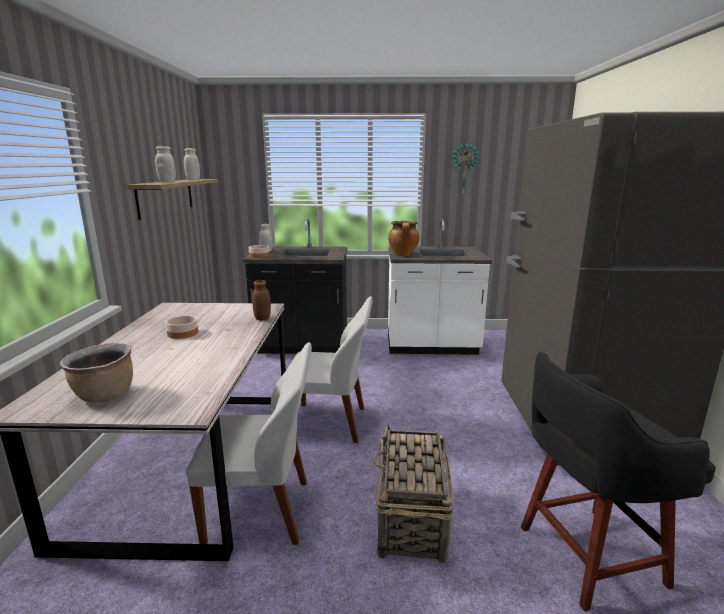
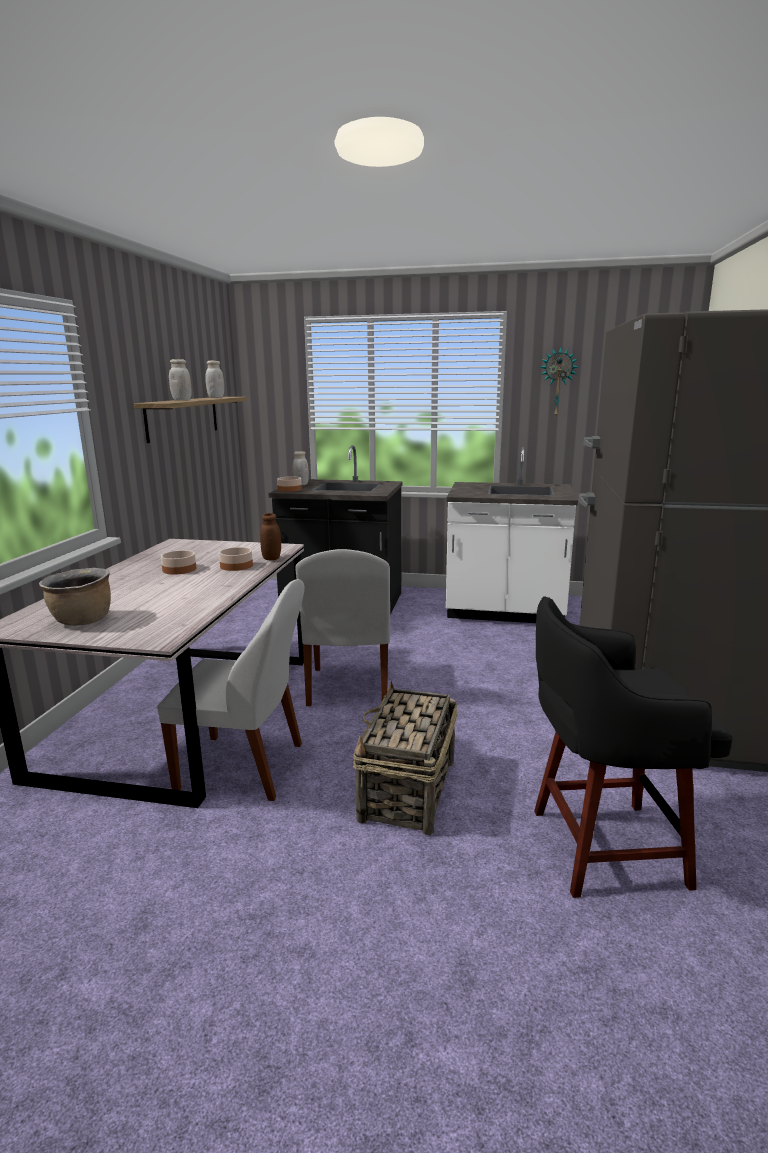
camera: 10 degrees right, 0 degrees up
white chair [288,296,372,443] -> white chair turned 75 degrees clockwise [295,549,390,706]
cooking pot [388,221,419,256] -> none
none -> bowl [219,547,253,571]

